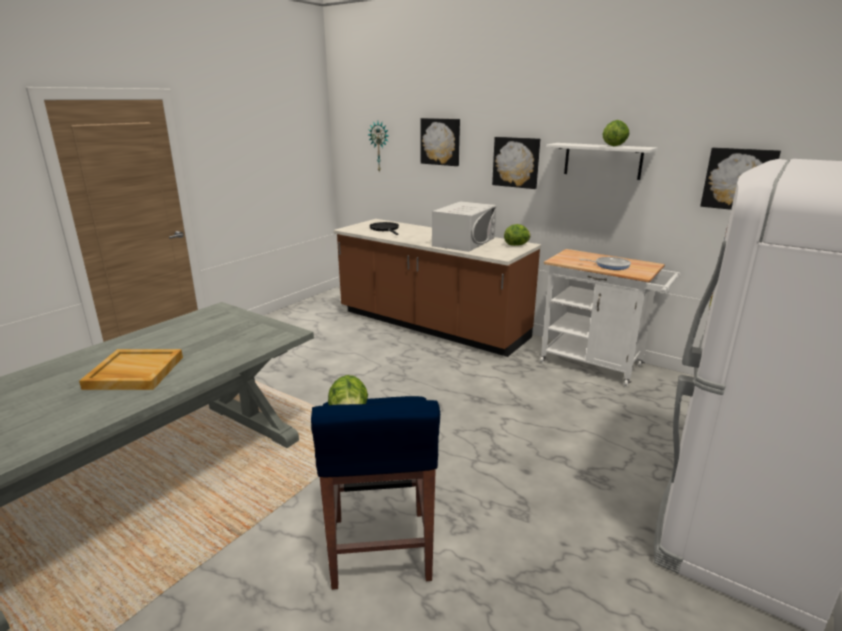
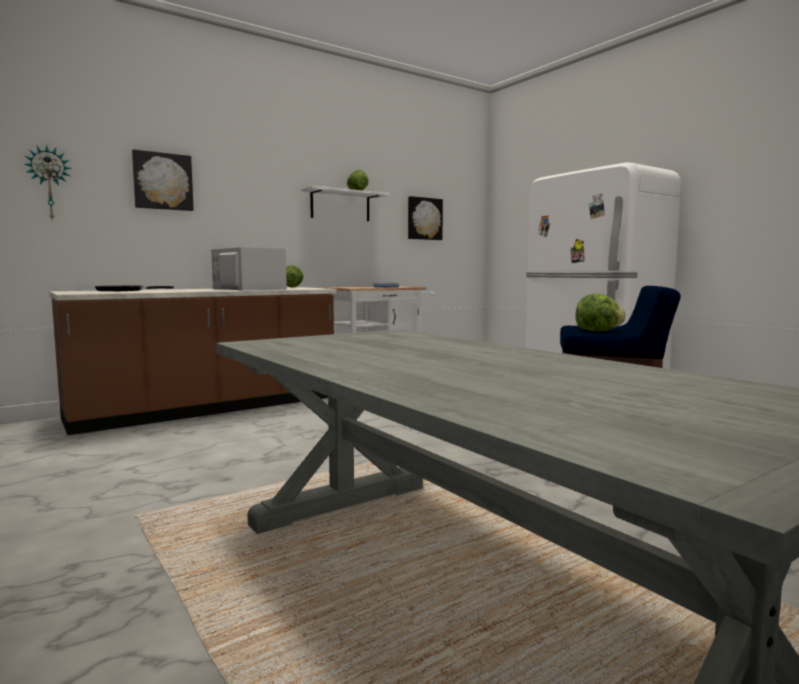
camera: 70 degrees left, 15 degrees down
beige tray [79,349,183,390] -> none
picture [492,137,540,189] -> none

